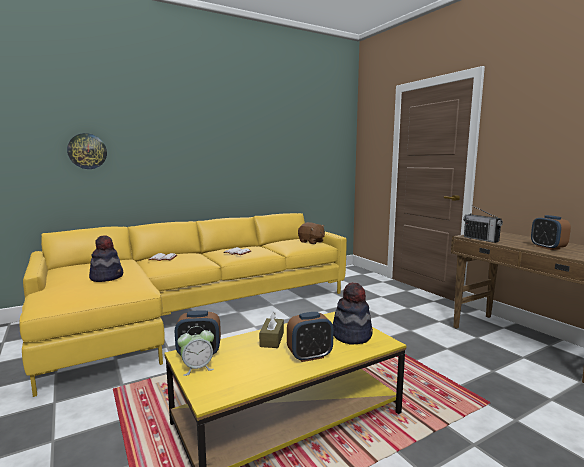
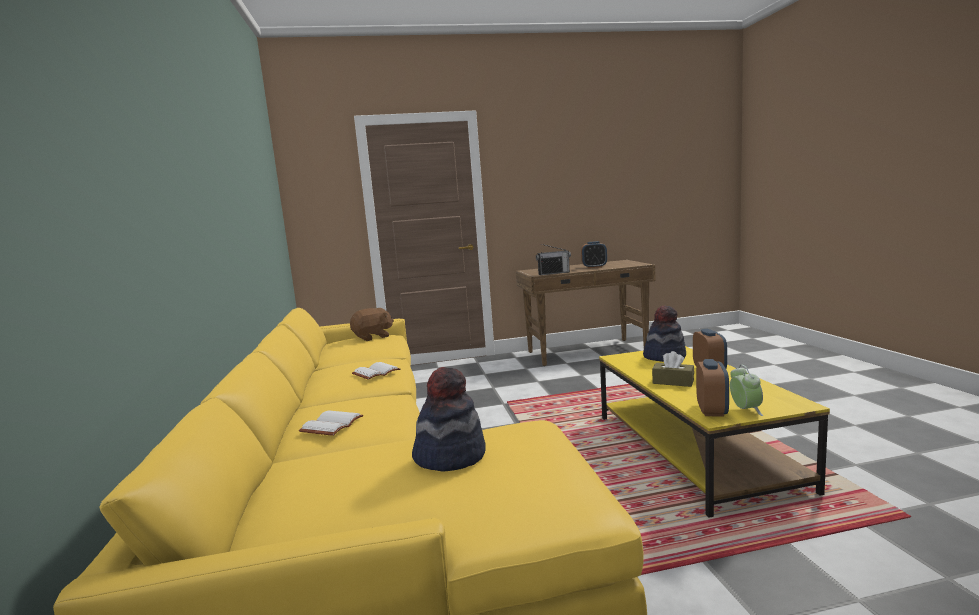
camera: 70 degrees left, 0 degrees up
wall clock [67,133,107,169] -> none

